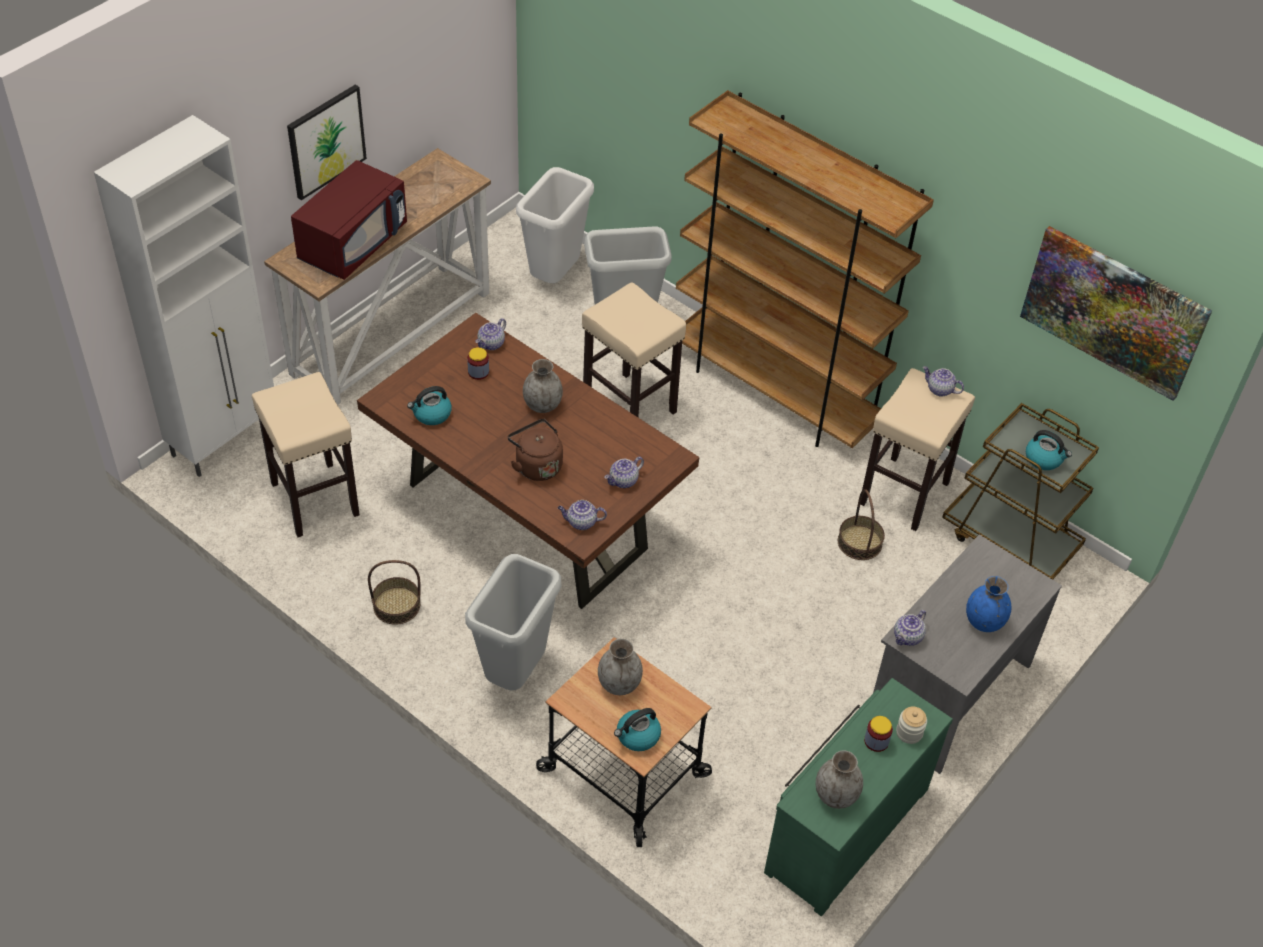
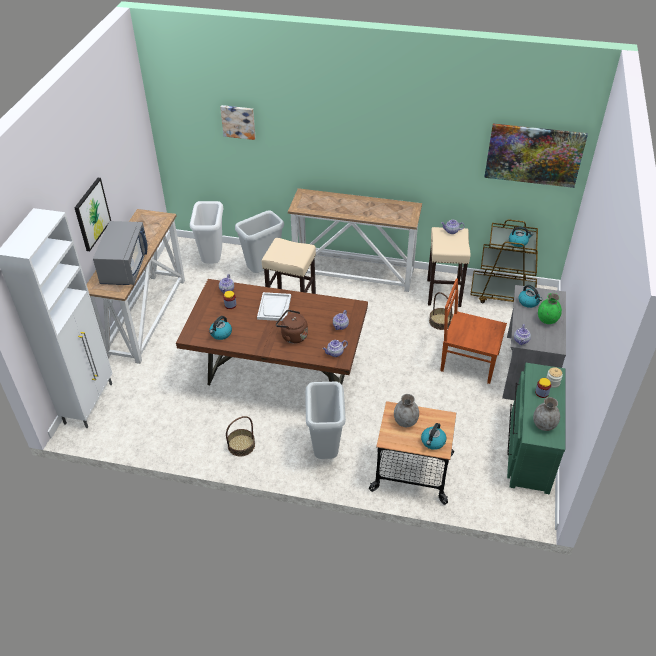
camera: 25 degrees left, 5 degrees down
beige stool [252,372,360,537] -> none
red microwave [291,160,407,280] -> grey microwave [93,221,148,285]
grey vase [523,359,563,413] -> white tray [257,292,291,321]
brown bookcase [676,90,934,448] -> console table [288,188,422,292]
blue vase [966,576,1011,632] -> green vase [538,293,562,324]
none -> picture [220,105,256,140]
none -> brown chair [440,278,507,384]
none -> kettle [519,285,542,308]

